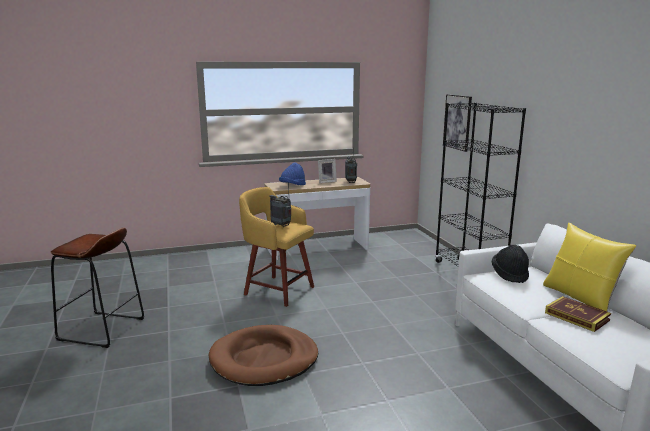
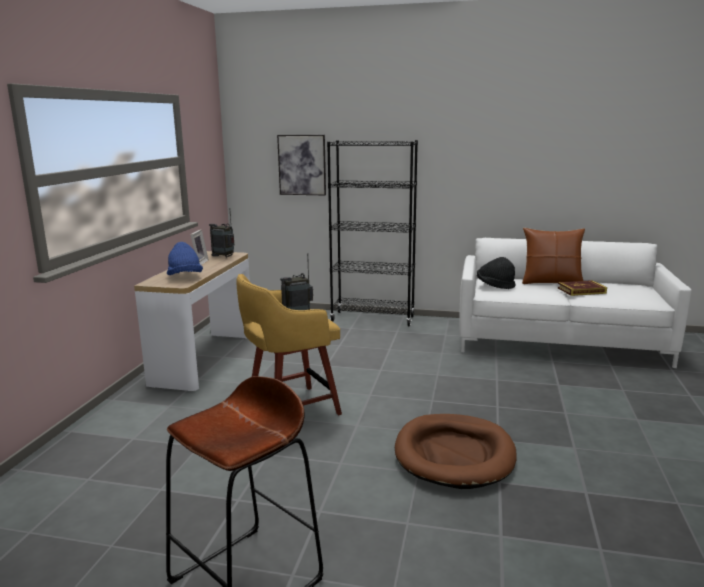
camera: 60 degrees left, 0 degrees up
yellow pillow [543,223,636,311] -> brown pillow [522,228,585,284]

